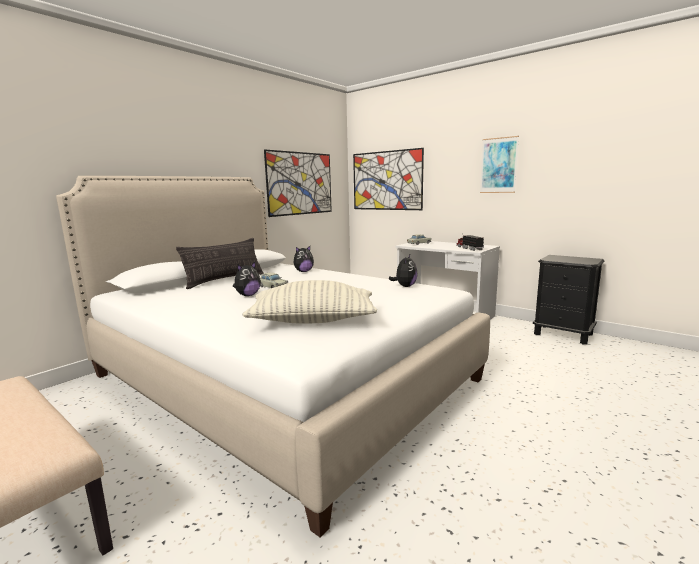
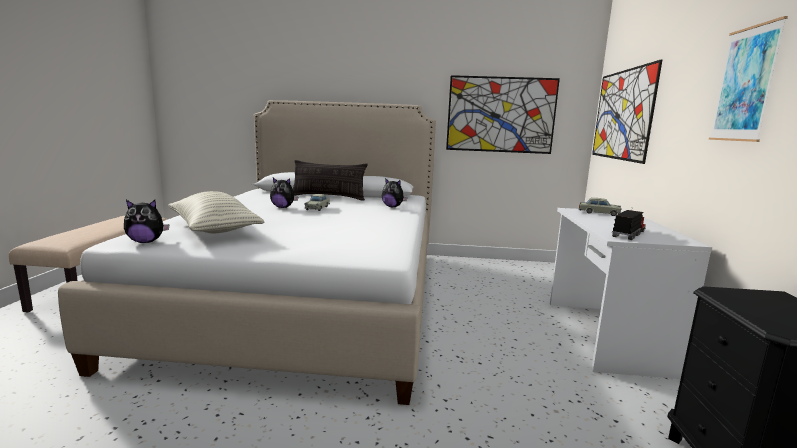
camera: 55 degrees right, 0 degrees up
plush toy [389,255,418,287] -> plush toy moved to [124,200,170,243]

